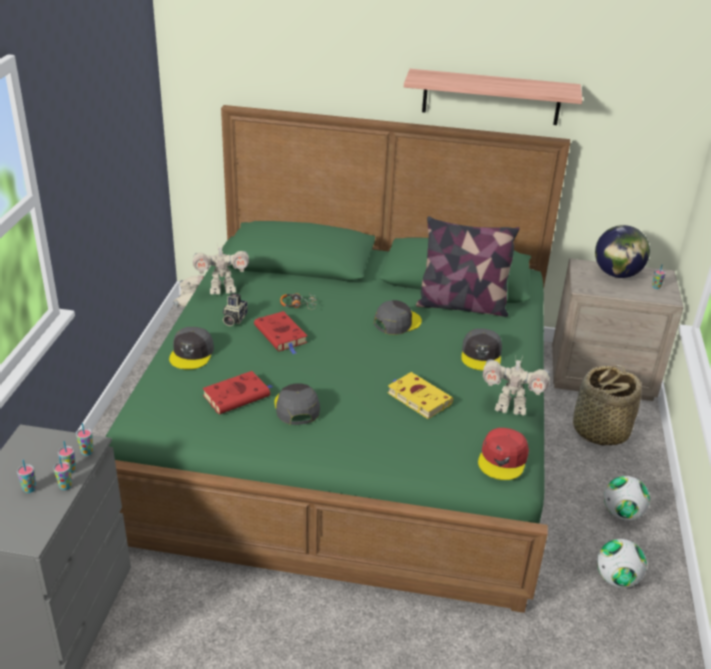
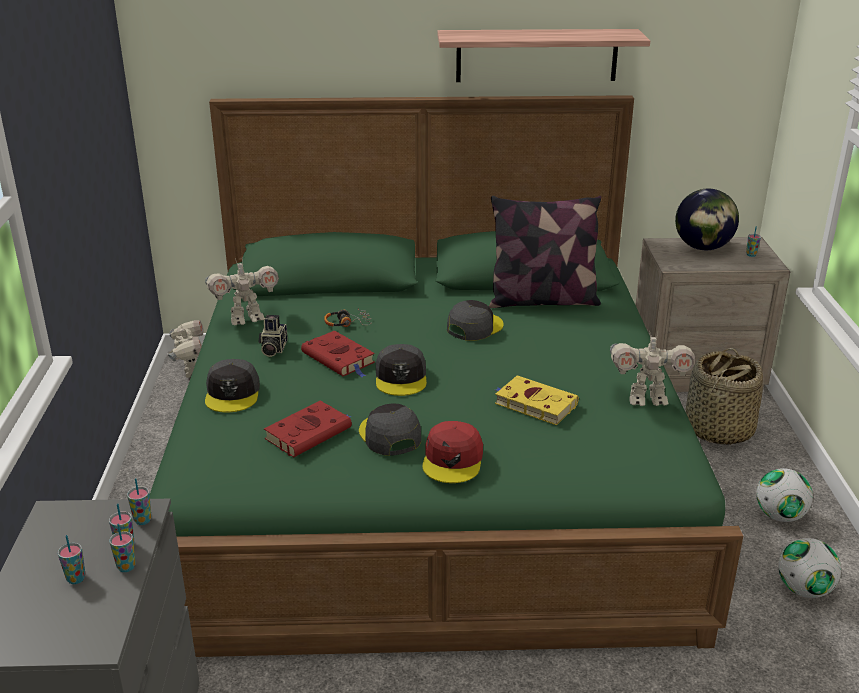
camera: 10 degrees left, 5 degrees down
grey cap [461,328,502,371] -> grey cap moved to [376,344,427,396]
red cap [478,428,529,480] -> red cap moved to [422,421,483,483]

